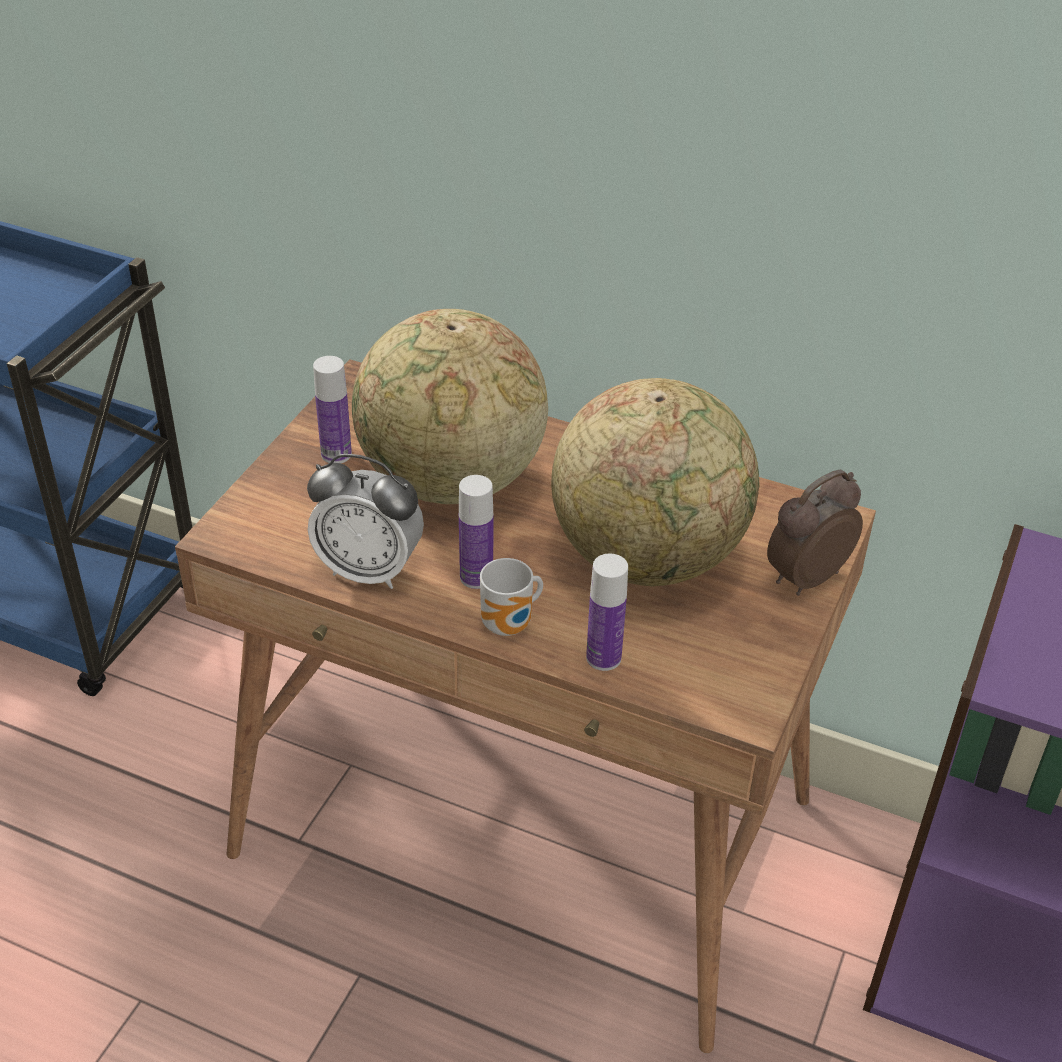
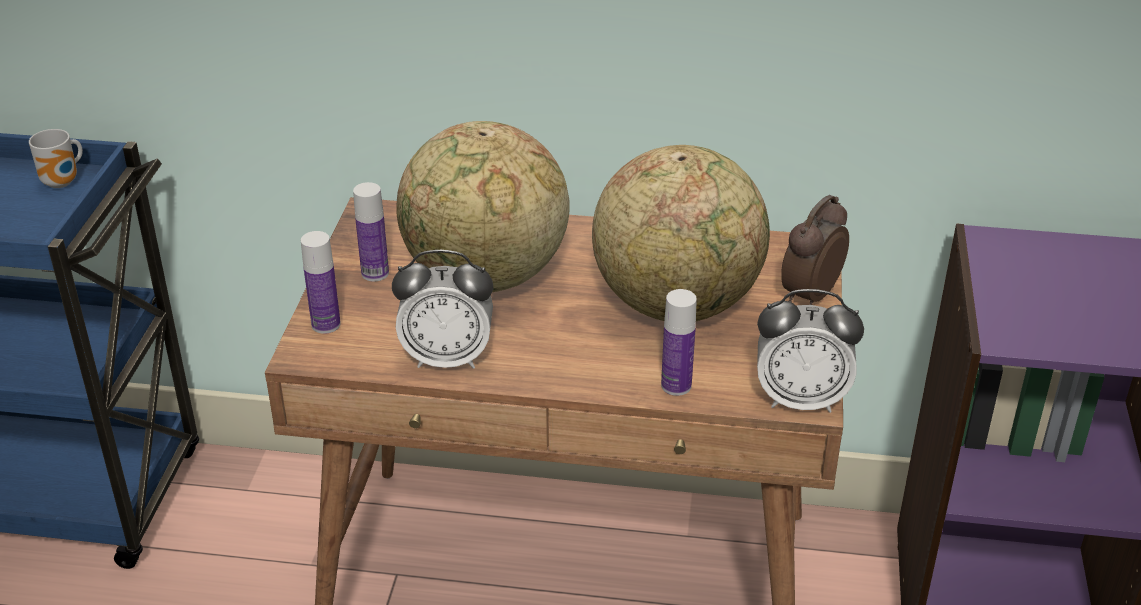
camera: 15 degrees left, 5 degrees down
bottle [459,475,493,589] -> bottle moved to [301,231,341,334]
mug [480,558,543,636] -> mug moved to [29,129,83,188]
none -> alarm clock [757,289,864,413]

